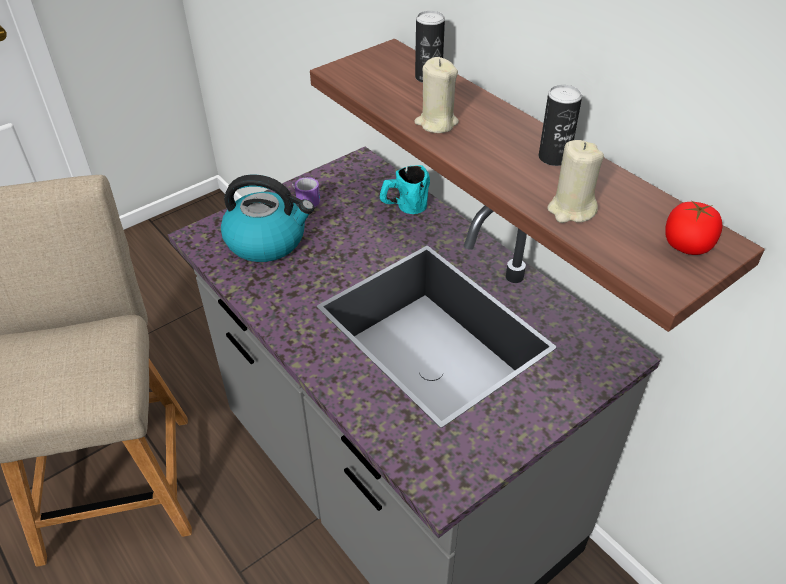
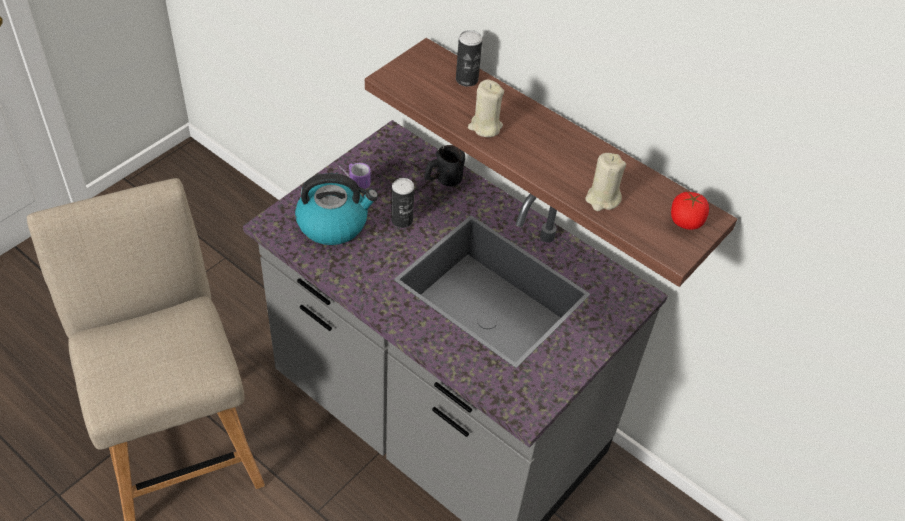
camera: 15 degrees left, 5 degrees up
turquoise mug [380,165,430,214] -> black mug [424,145,465,186]
can [539,85,582,166] -> can moved to [391,178,414,228]

